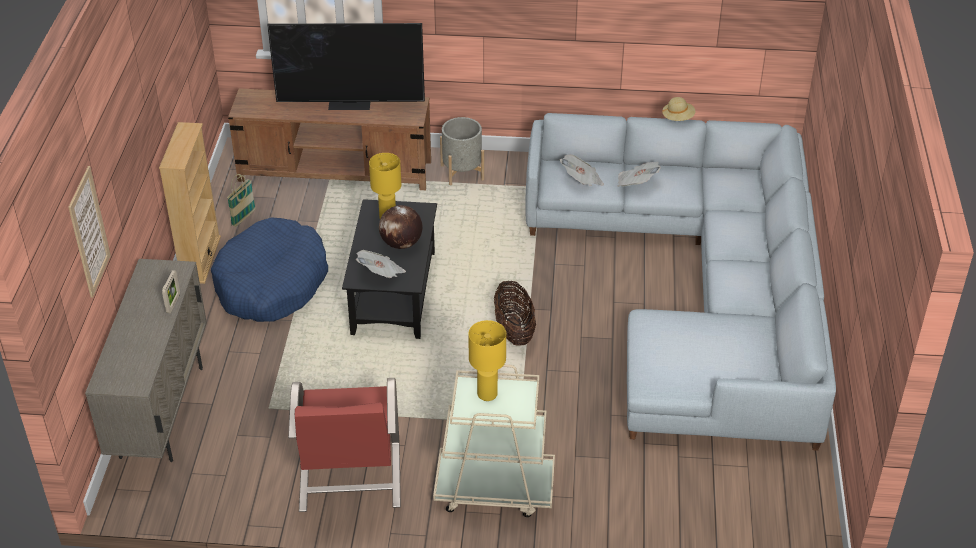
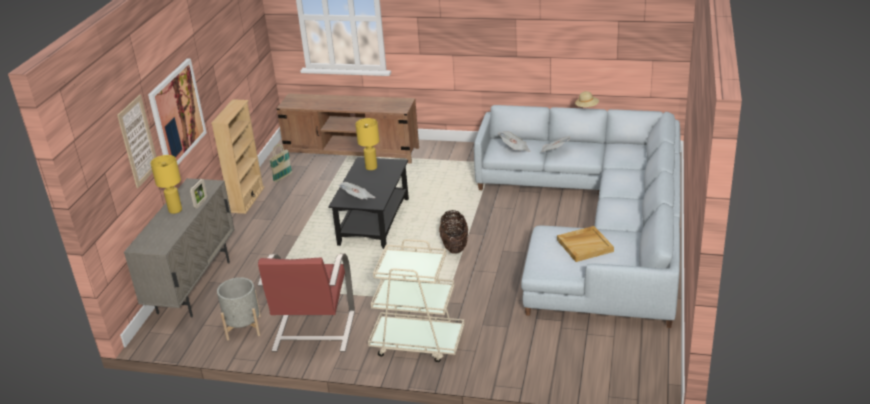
camera: 10 degrees right, 10 degrees down
blue dog bed [211,217,328,322] -> none
television [267,23,425,110] -> none
globe [379,205,422,249] -> none
grey planter [440,117,484,185] -> grey planter moved to [217,277,261,341]
yellow table lamp [468,320,506,401] -> yellow table lamp moved to [151,155,182,214]
none -> picture [148,59,207,164]
none -> beige tray [557,226,614,262]

